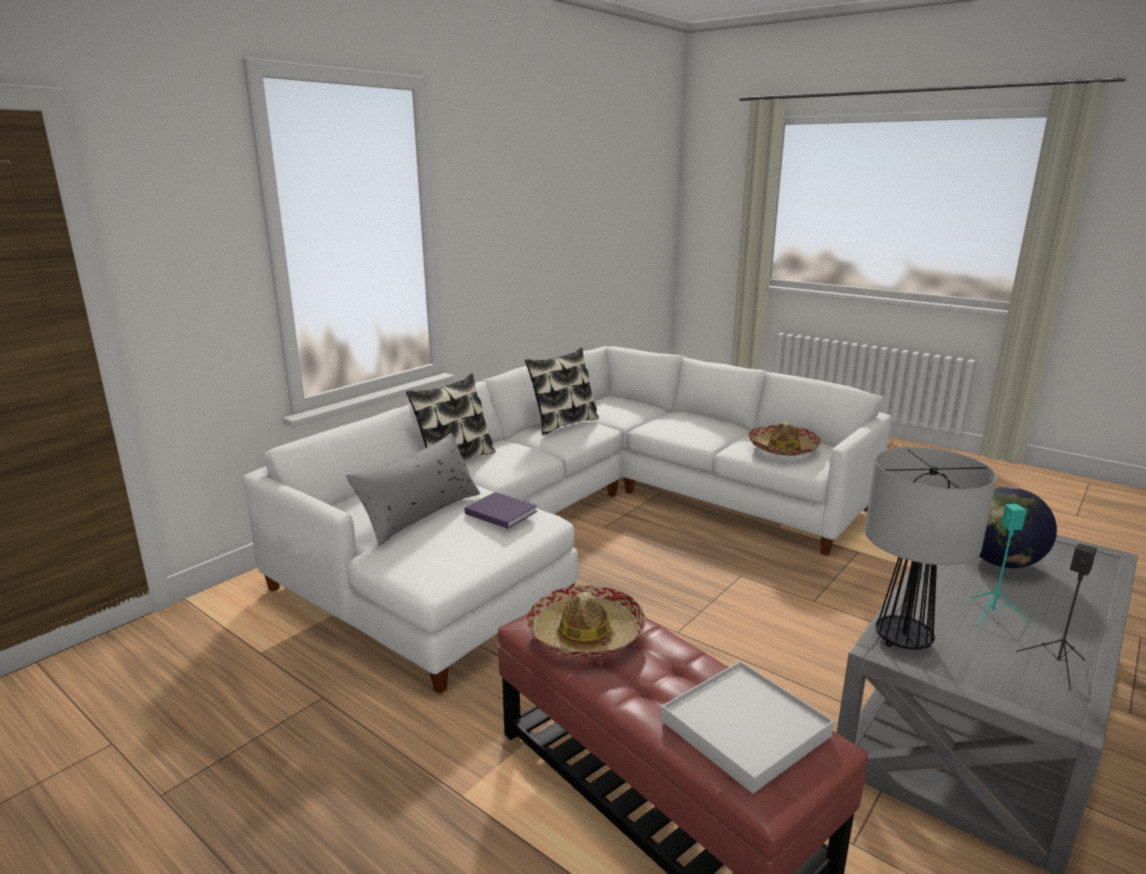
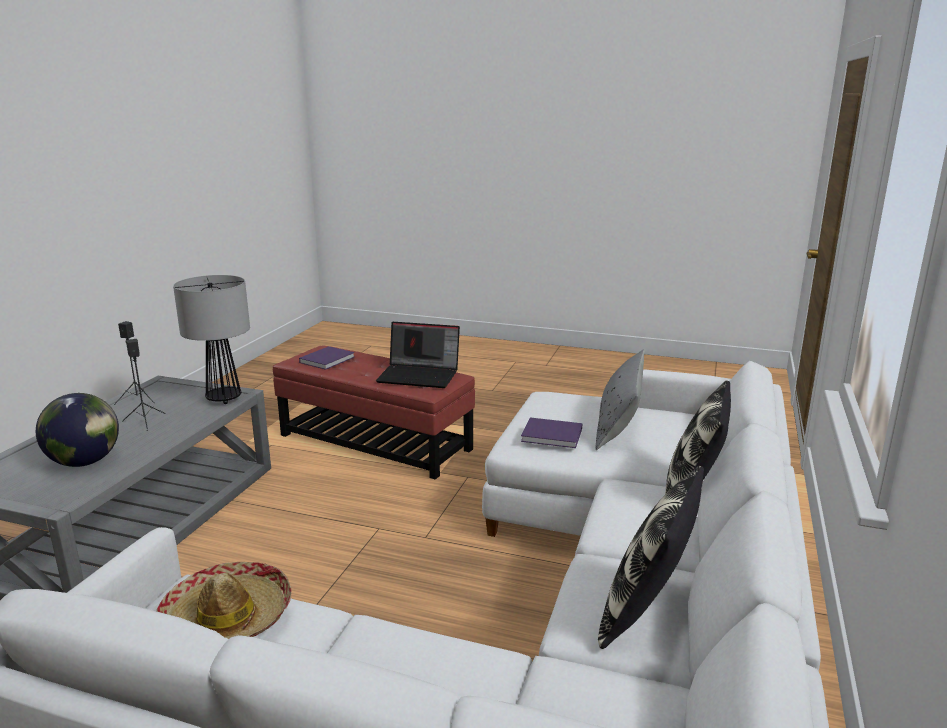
camera: 160 degrees right, 0 degrees up
hat [526,585,646,657] -> laptop [376,322,460,388]
white tray [661,661,834,794] -> purple book [299,346,355,370]
turquoise speaker [971,504,1030,627] -> black speaker [122,339,166,431]

